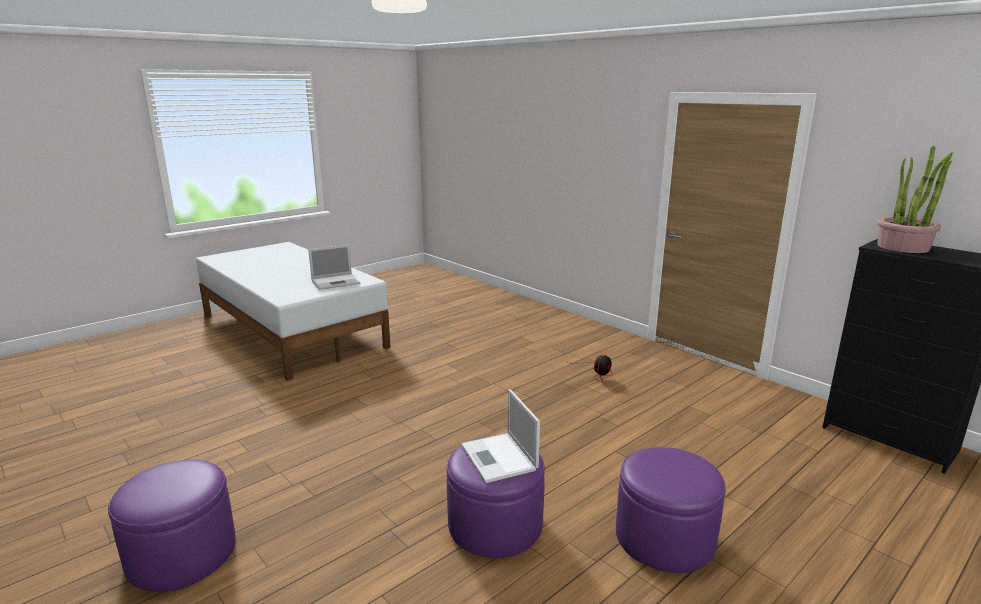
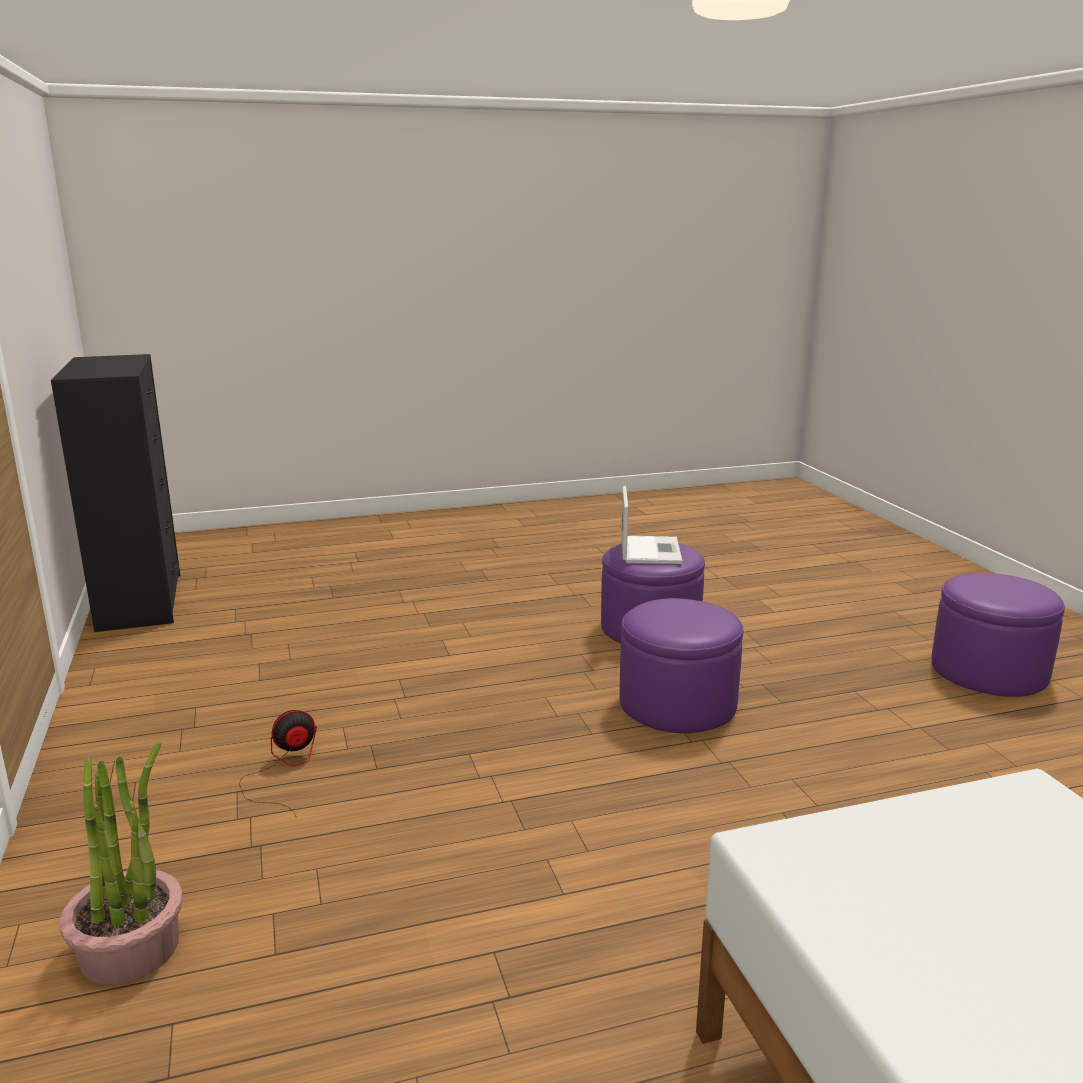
camera: 155 degrees left, 0 degrees up
laptop [308,245,360,290] -> none
purple ottoman [616,447,726,573] -> purple ottoman moved to [619,598,743,733]
potted plant [877,146,953,253] -> potted plant moved to [59,742,183,984]

